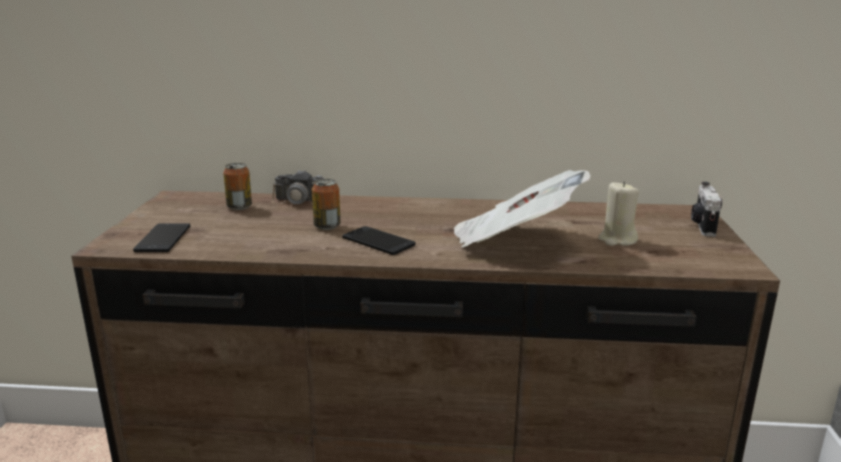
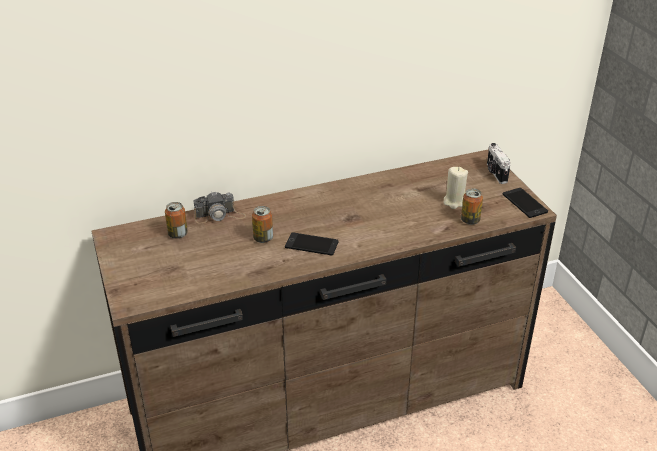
camera: 25 degrees left, 15 degrees up
phone [133,223,190,252] -> phone moved to [502,188,548,218]
newspaper [454,170,590,248] -> none
none -> can [461,189,483,225]

